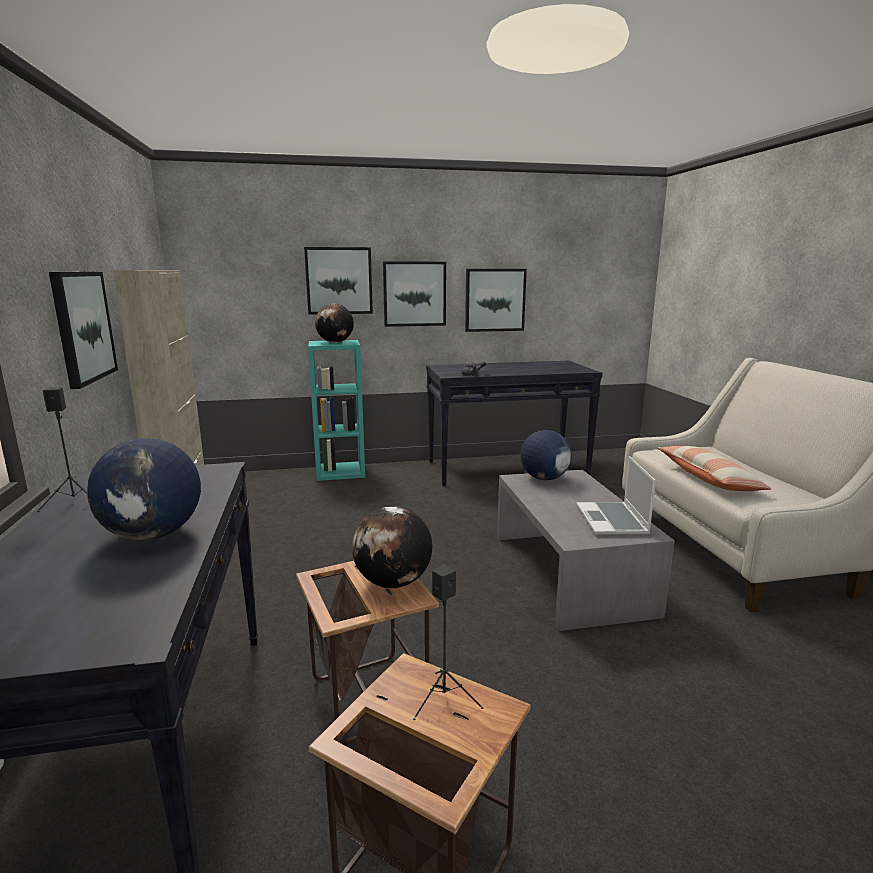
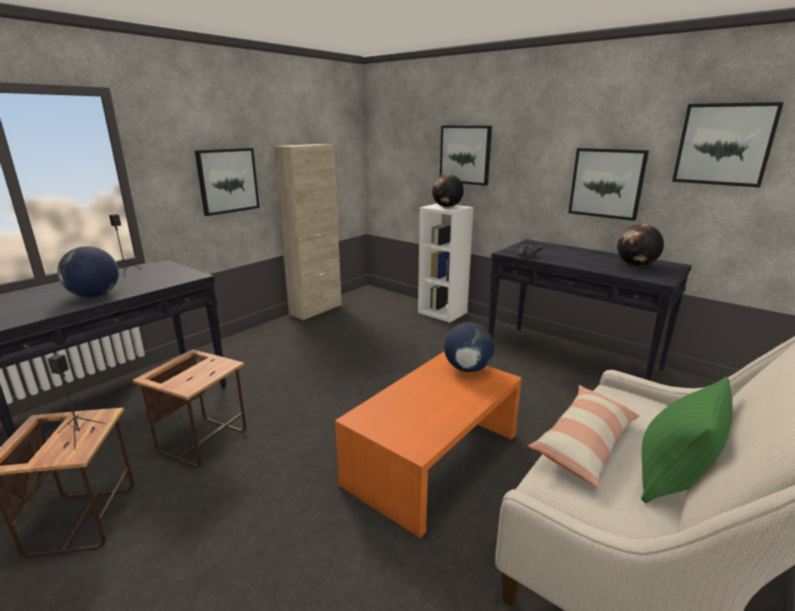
camera: 50 degrees right, 5 degrees up
turquoise bookcase [308,340,365,481] -> white bookcase [418,204,474,323]
globe [352,506,432,589] -> globe moved to [617,224,664,266]
picture [383,262,446,327] -> picture moved to [672,102,784,188]
grey coffee table [497,470,674,631] -> orange coffee table [335,352,522,538]
laptop [576,456,656,535] -> none
none -> green pillow [641,377,732,503]

